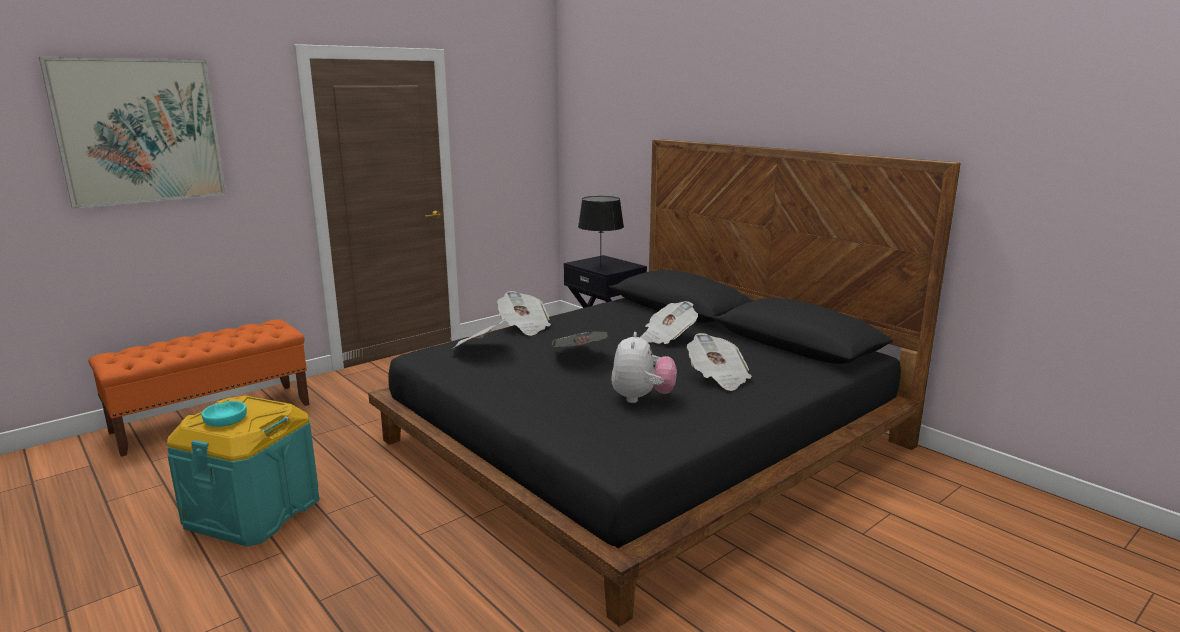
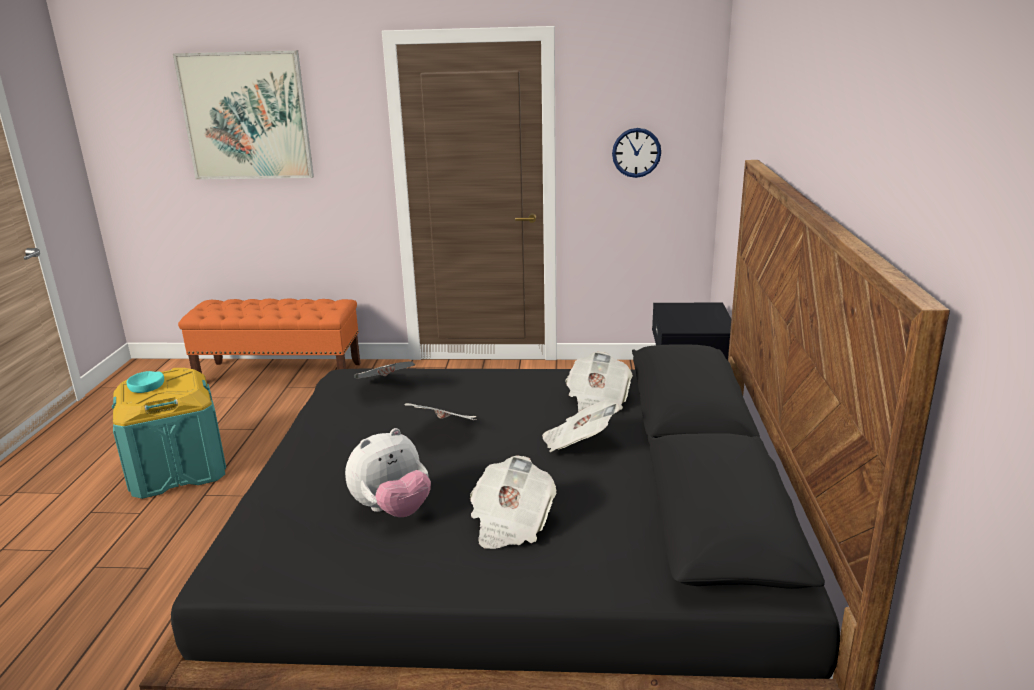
camera: 45 degrees right, 5 degrees up
newspaper [497,291,551,336] -> newspaper moved to [566,352,633,412]
black table lamp [578,196,624,267] -> none
none -> wall clock [612,128,661,178]

